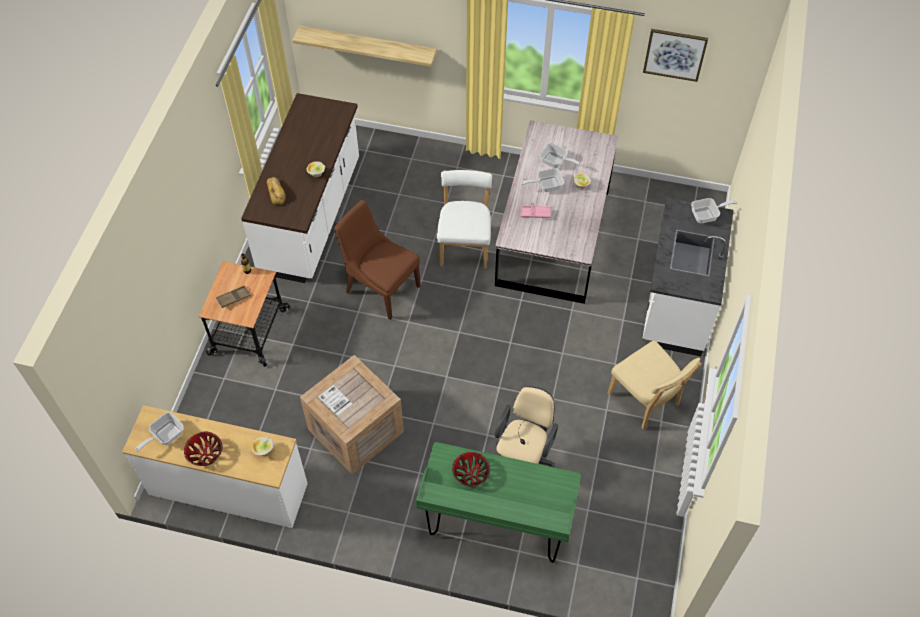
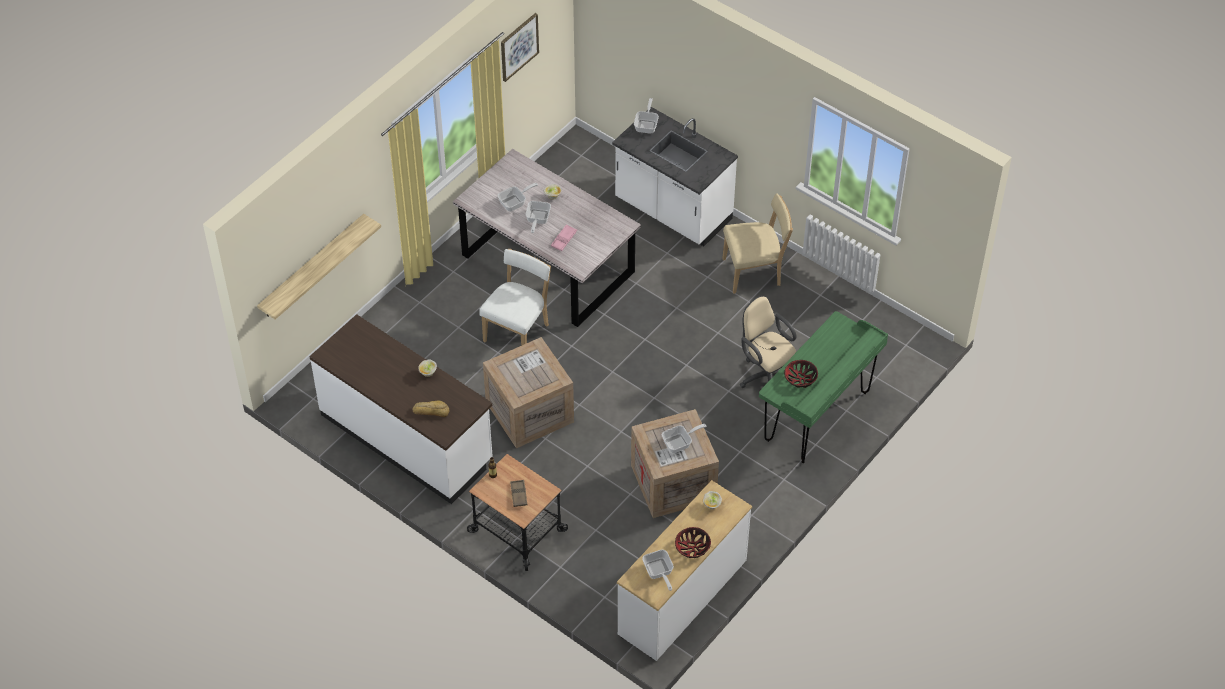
camera: 65 degrees left, 5 degrees down
brown chair [334,200,421,320] -> crate [483,337,574,448]
white chair [437,170,492,269] -> white chair turned 90 degrees clockwise [479,249,551,346]
none -> frying pan [662,424,706,453]

